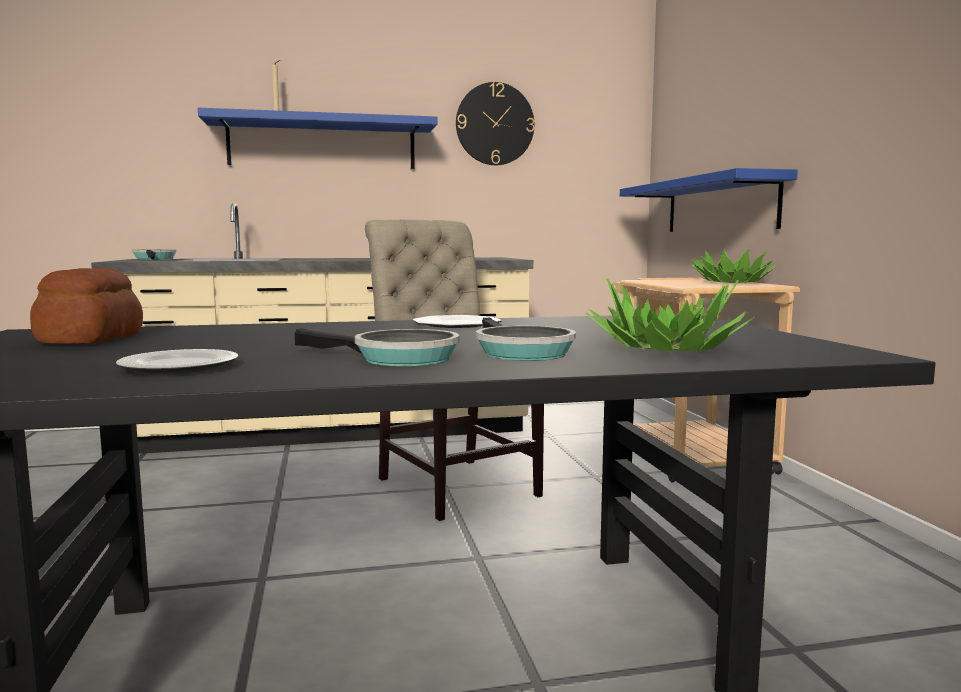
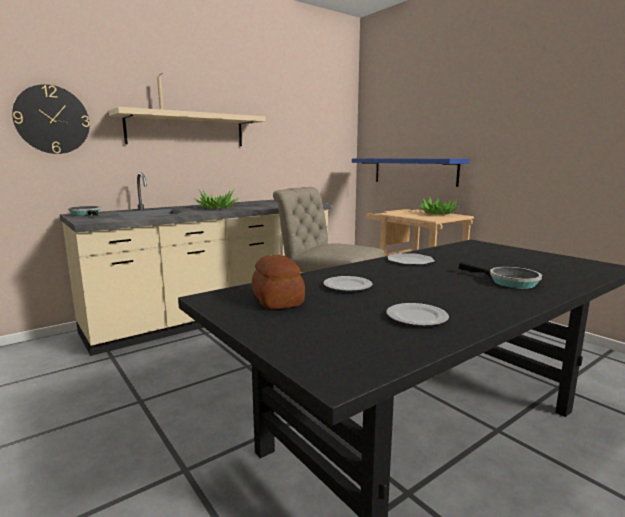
camera: 25 degrees left, 5 degrees up
blue shelf [198,108,438,169] -> beige shelf [109,107,266,146]
frying pan [295,328,460,366] -> none
wall clock [456,82,534,165] -> wall clock moved to [12,84,90,154]
potted plant [586,278,756,351] -> potted plant moved to [194,190,239,209]
none -> plate [323,276,373,292]

